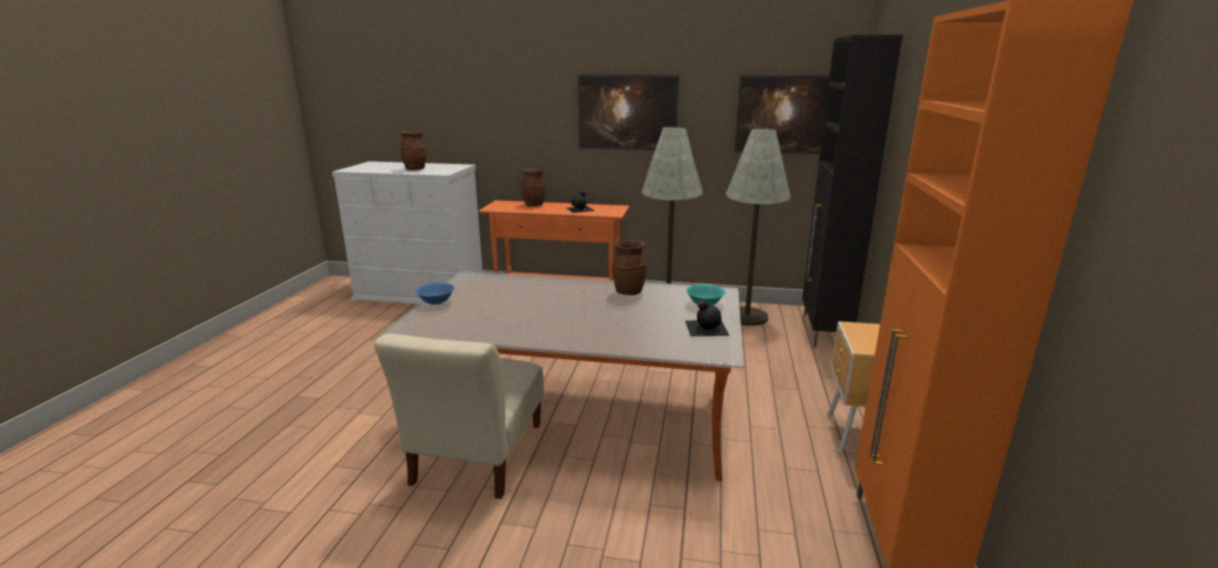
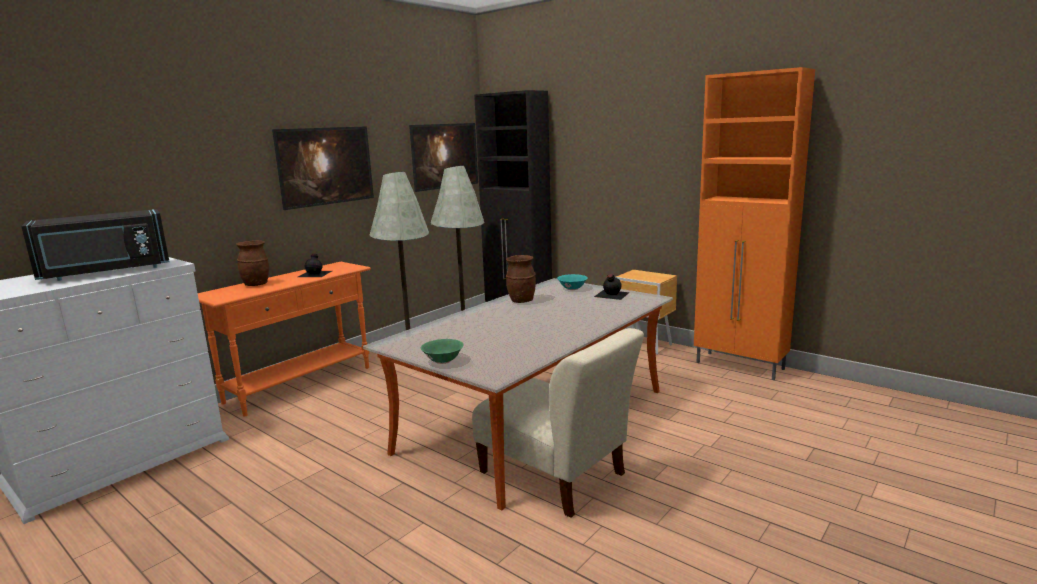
camera: 60 degrees left, 5 degrees down
brown vase [400,131,426,170] -> black microwave [21,209,170,281]
blue bowl [415,283,455,305] -> green bowl [421,339,464,364]

